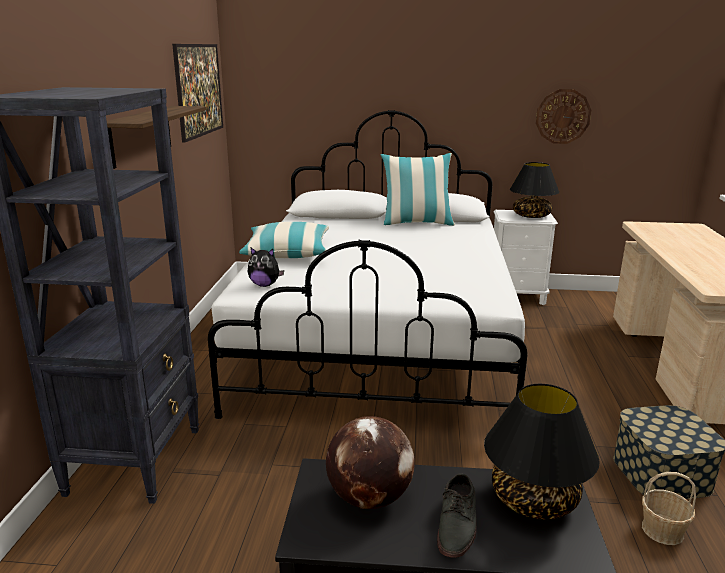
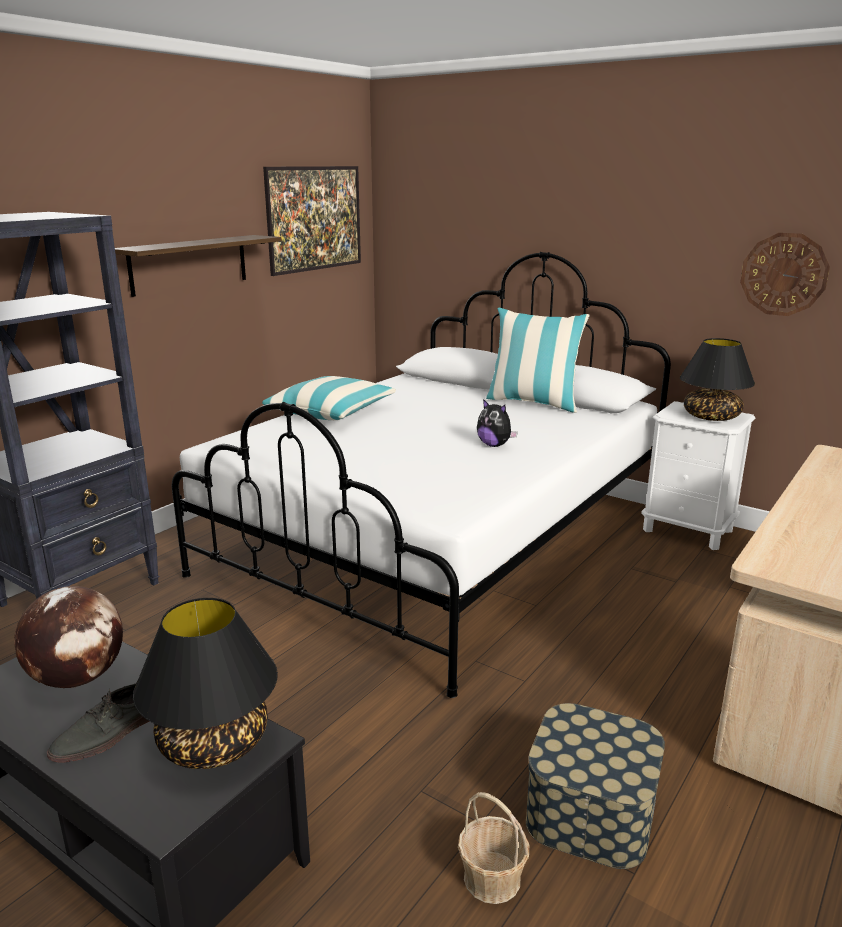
camera: 30 degrees right, 0 degrees up
plush toy [248,247,284,287] -> plush toy moved to [477,399,518,447]

